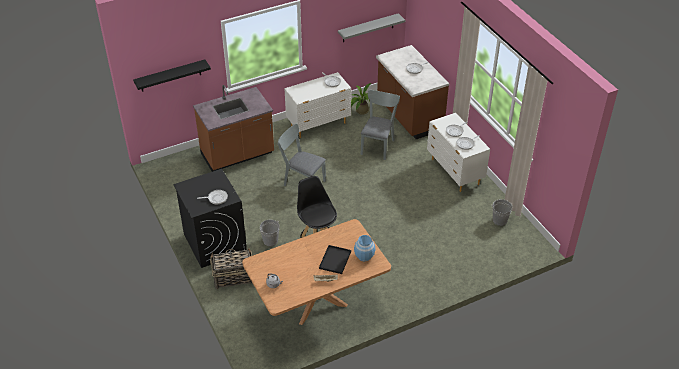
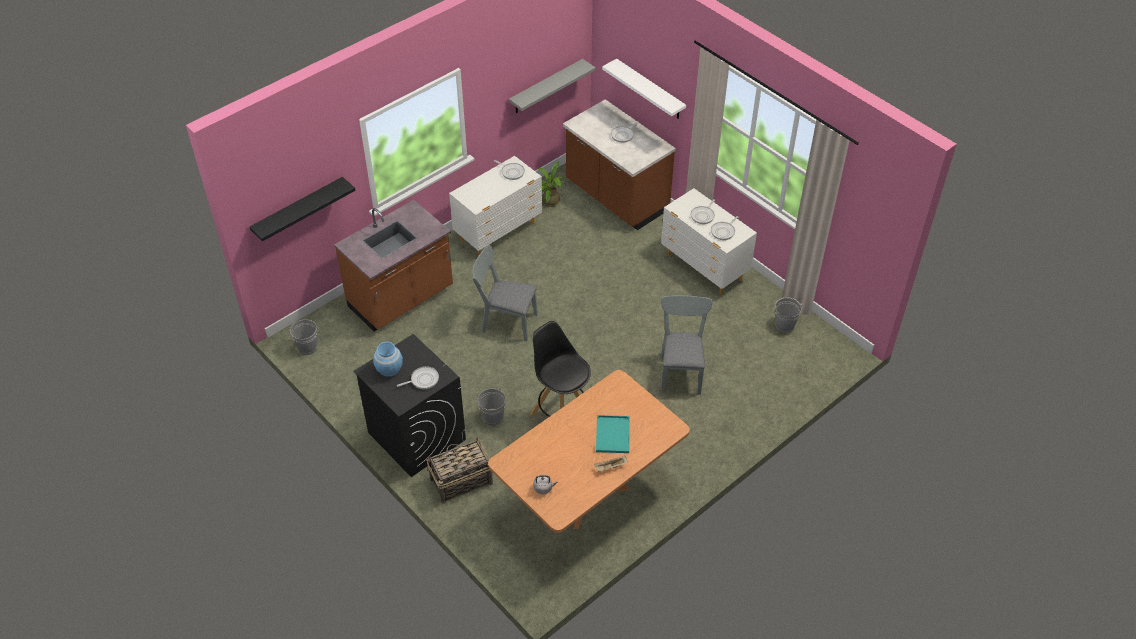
camera: 15 degrees left, 5 degrees up
black tray [319,245,351,274] -> turquoise tray [596,415,630,453]
blue vase [354,235,376,262] -> blue vase moved to [373,342,403,377]
grey chair [361,90,400,160] -> grey chair moved to [661,295,712,395]
none -> grey bucket [288,319,319,355]
none -> white shelf [602,59,686,119]

